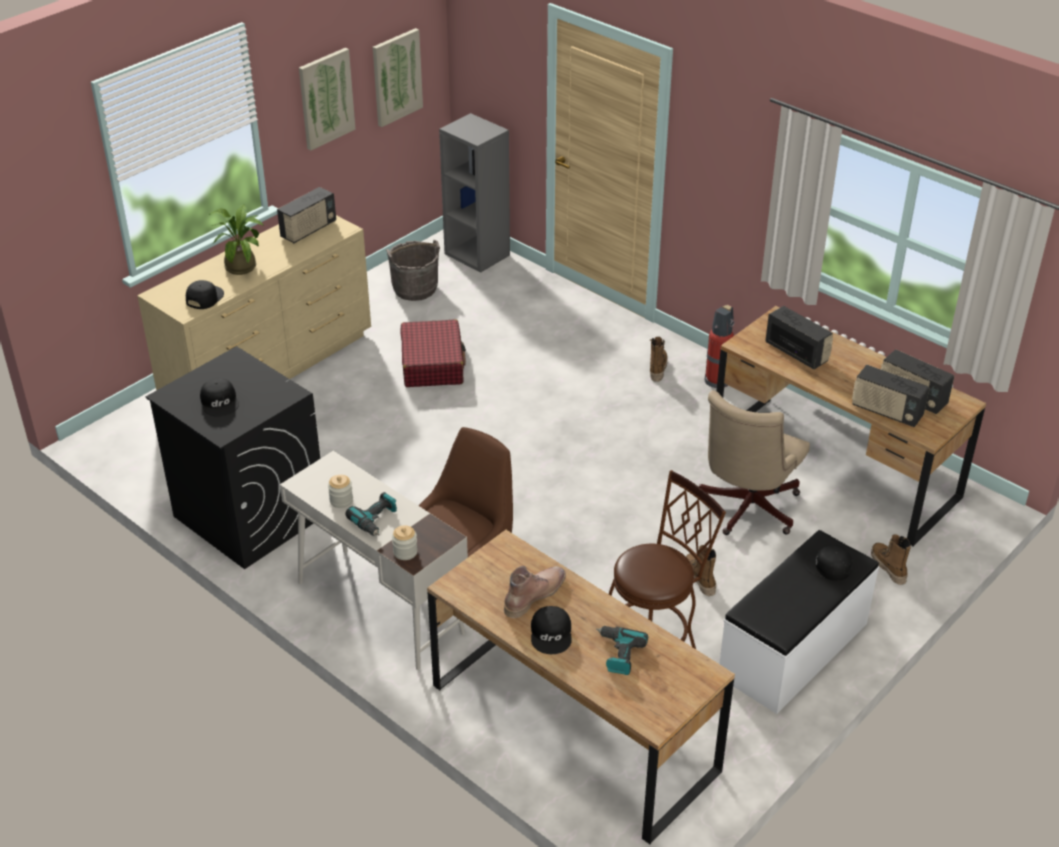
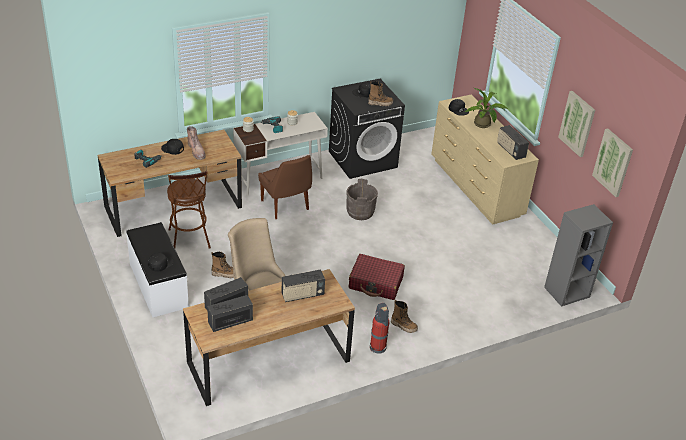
camera: 110 degrees right, 0 degrees up
grey bucket [386,240,440,301] -> grey bucket moved to [346,179,378,220]
red suitcase [400,319,466,387] -> red suitcase moved to [349,254,405,300]
boot [871,534,911,585] -> boot moved to [368,81,393,106]

